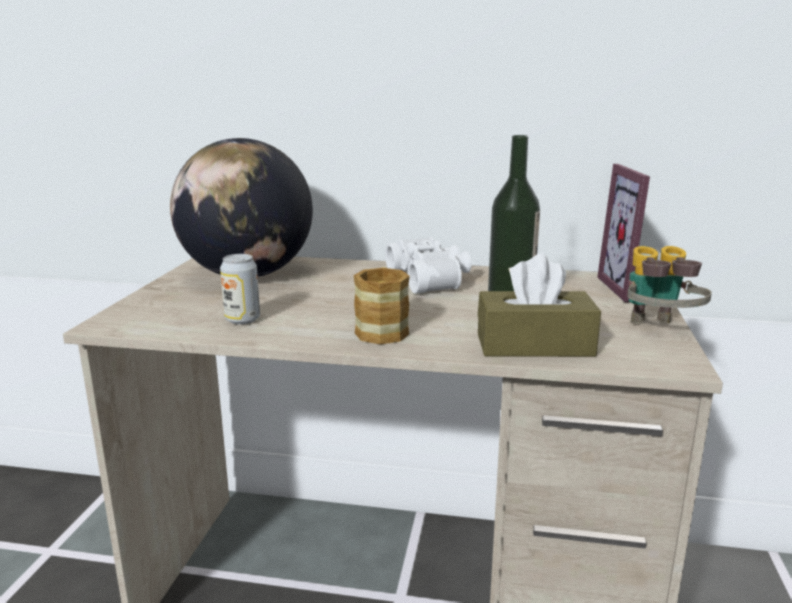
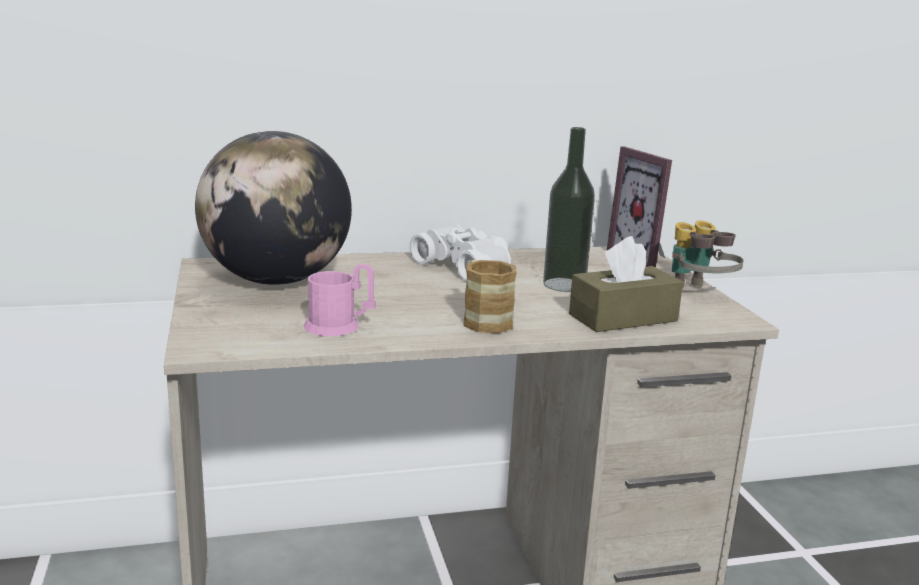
camera: 25 degrees left, 0 degrees up
can [220,254,260,325] -> pink mug [304,264,376,336]

